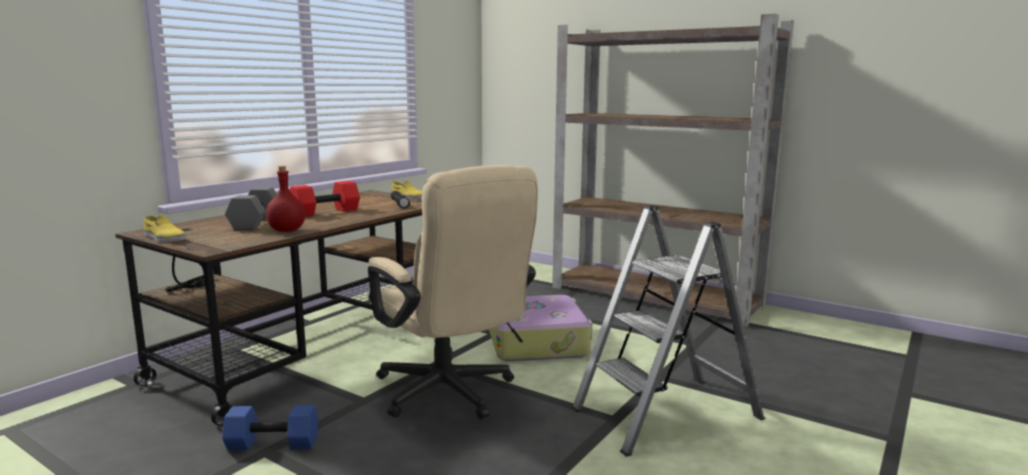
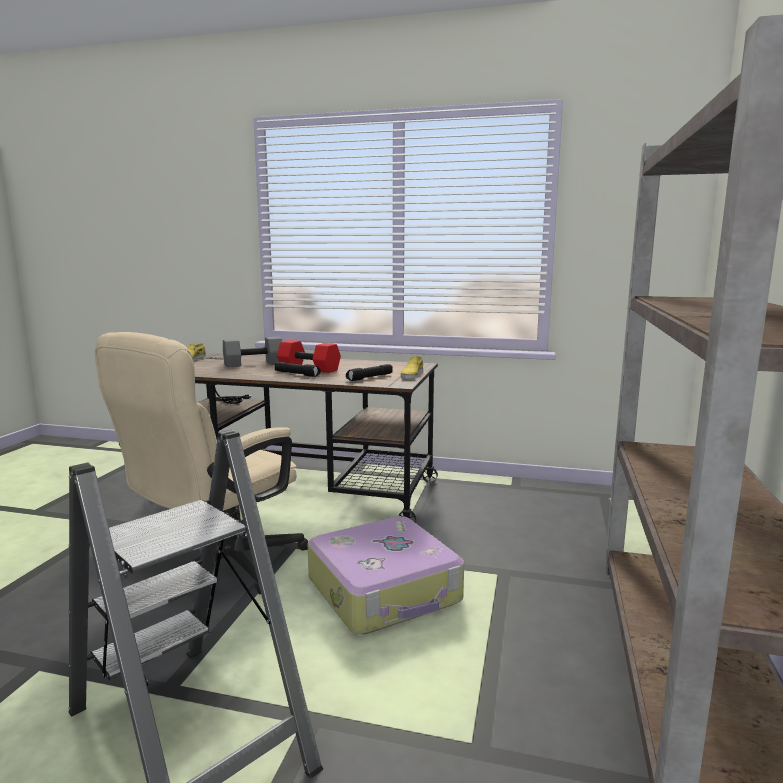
camera: 70 degrees right, 0 degrees up
blue dumbbell [222,405,318,450] -> none
red bottle [266,166,305,232] -> none
none -> black flashlight [274,362,321,377]

